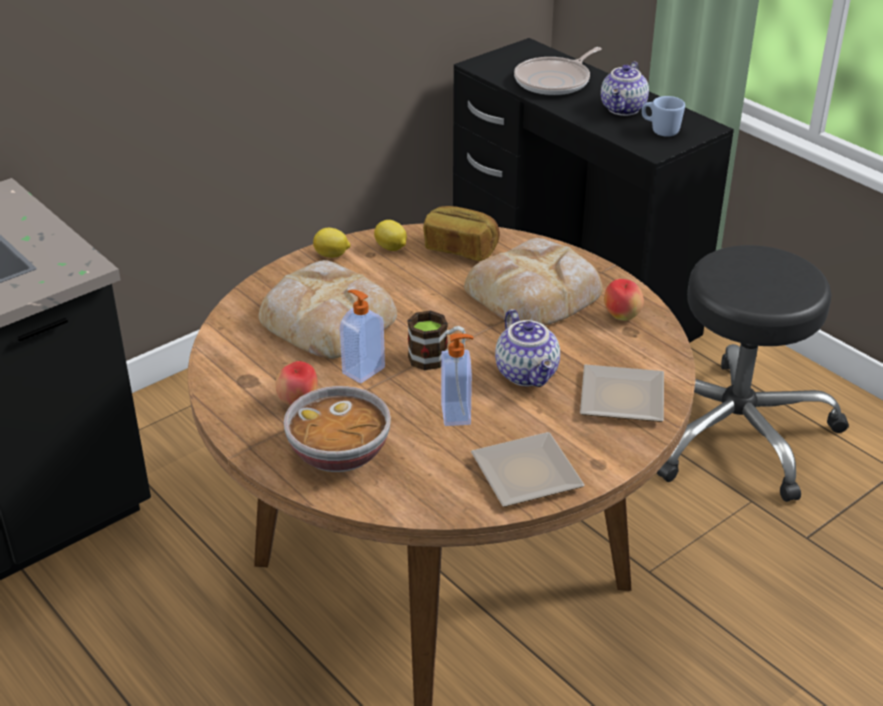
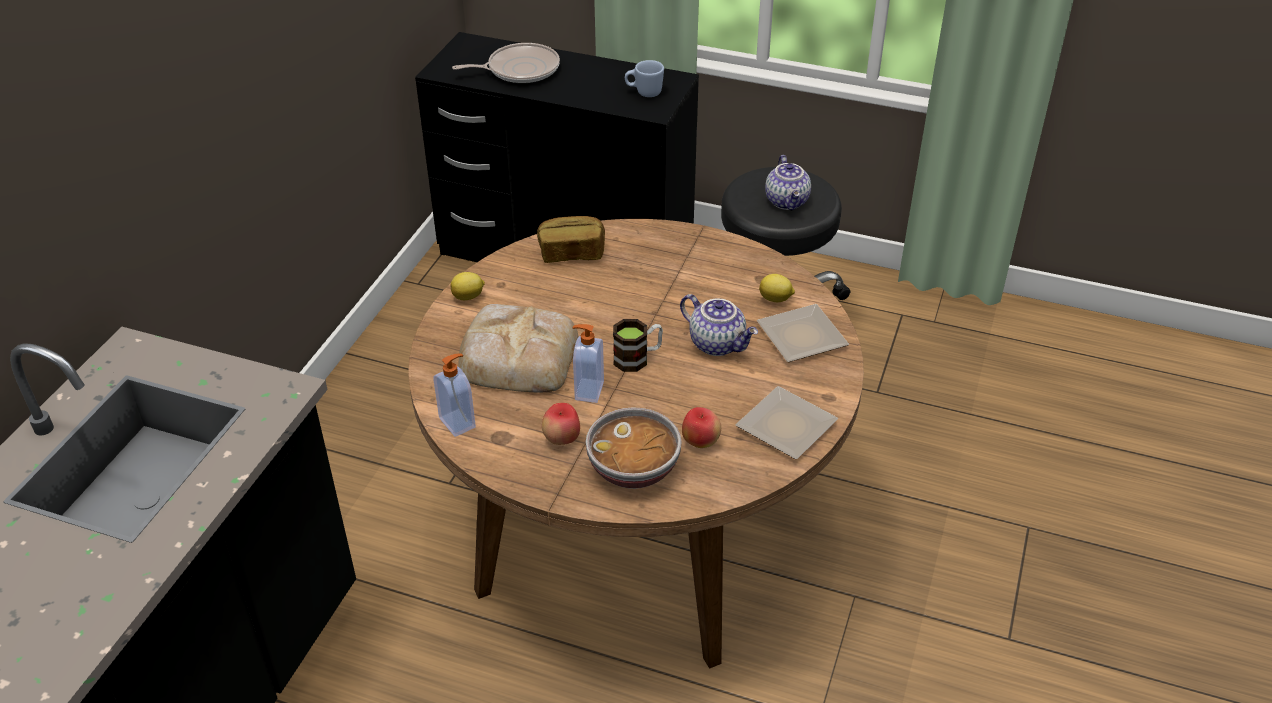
camera: 30 degrees left, 5 degrees up
lemon [374,220,407,251] -> lemon moved to [759,274,795,302]
soap dispenser [441,333,474,426] -> soap dispenser moved to [433,354,476,437]
bread [464,238,603,326] -> none
frying pan [514,47,602,96] -> frying pan turned 120 degrees counterclockwise [452,43,560,83]
teapot [601,61,649,116] -> teapot moved to [765,155,811,210]
apple [604,279,644,321] -> apple moved to [682,407,721,448]

